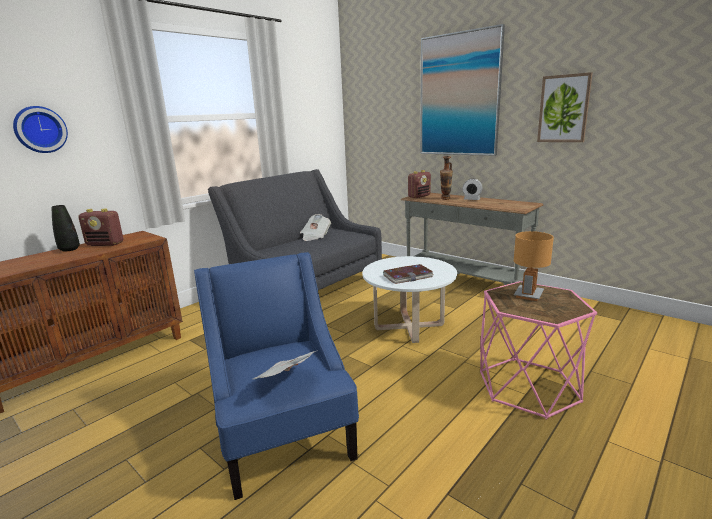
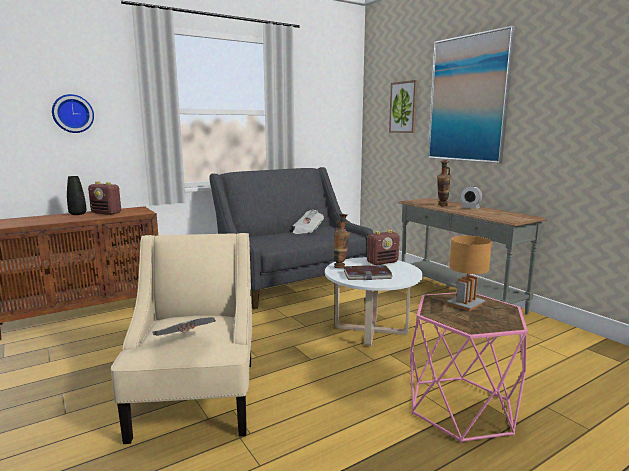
camera: 15 degrees right, 5 degrees down
blue armchair [194,252,359,500] -> beige armchair [111,233,252,444]
radio [408,170,431,198] -> radio moved to [367,230,400,265]
picture [537,72,593,142] -> picture moved to [389,80,418,133]
none -> vase [334,214,350,268]

